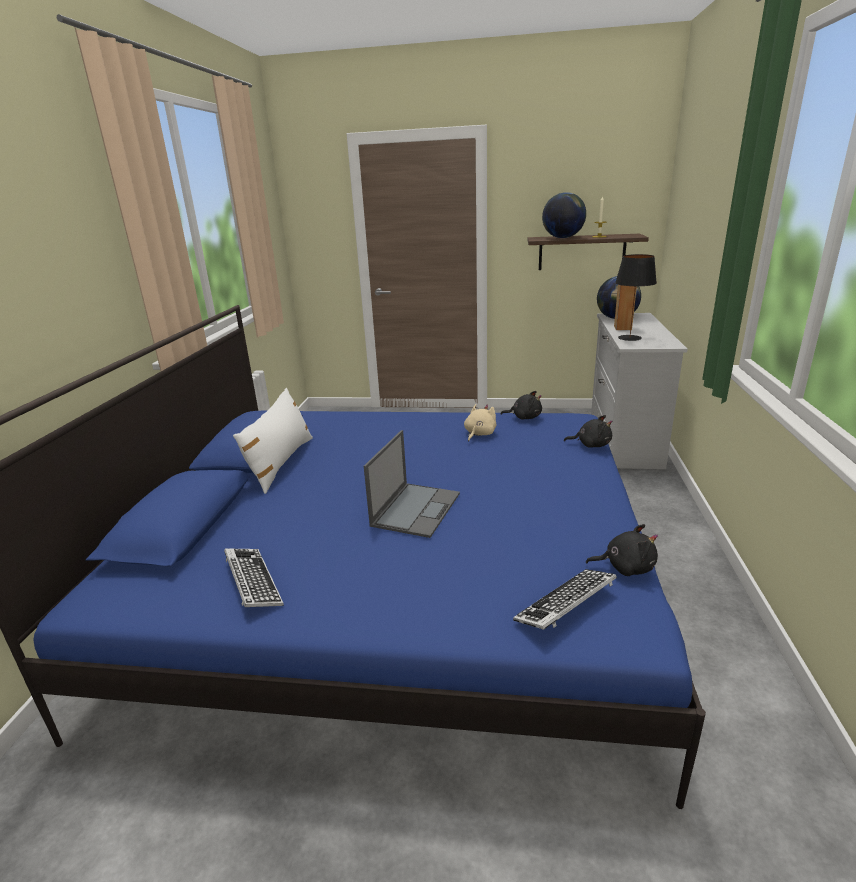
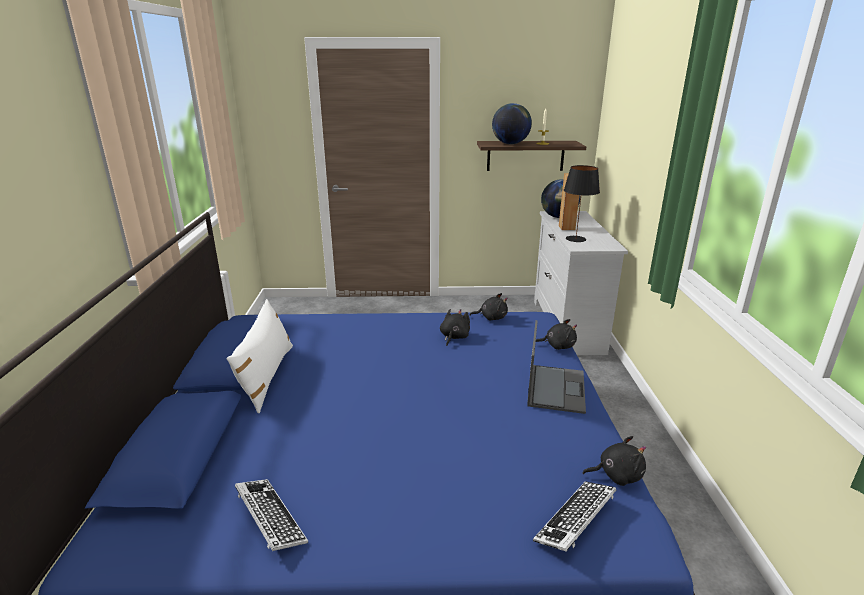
camera: 10 degrees left, 0 degrees up
laptop [364,430,460,538] -> laptop moved to [527,320,586,414]
beige plush toy [464,404,497,442] -> black plush toy [440,309,470,346]

